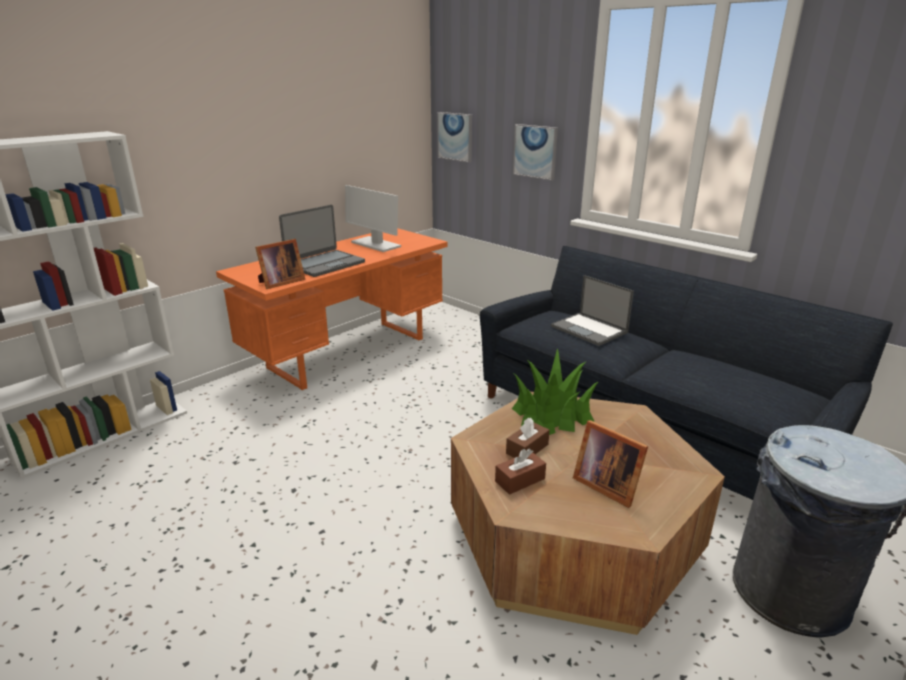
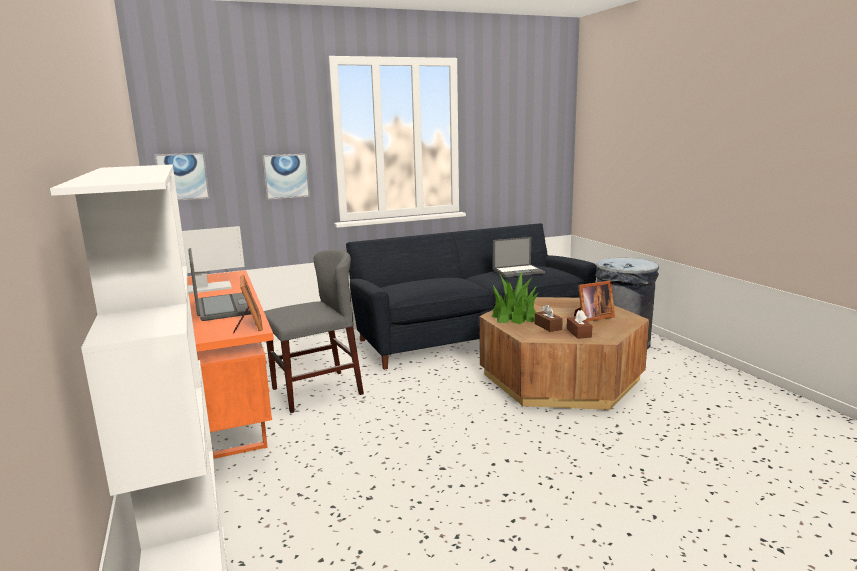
camera: 65 degrees left, 10 degrees down
laptop [551,275,634,346] -> laptop moved to [493,237,545,277]
none -> grey chair [264,249,364,413]

